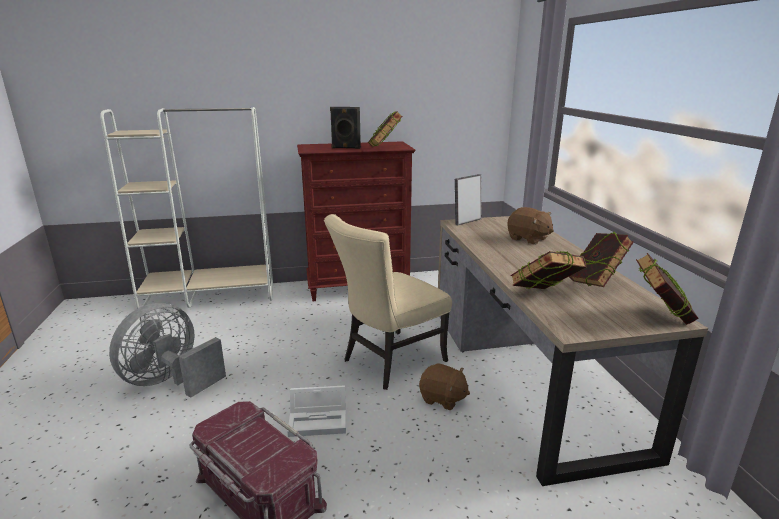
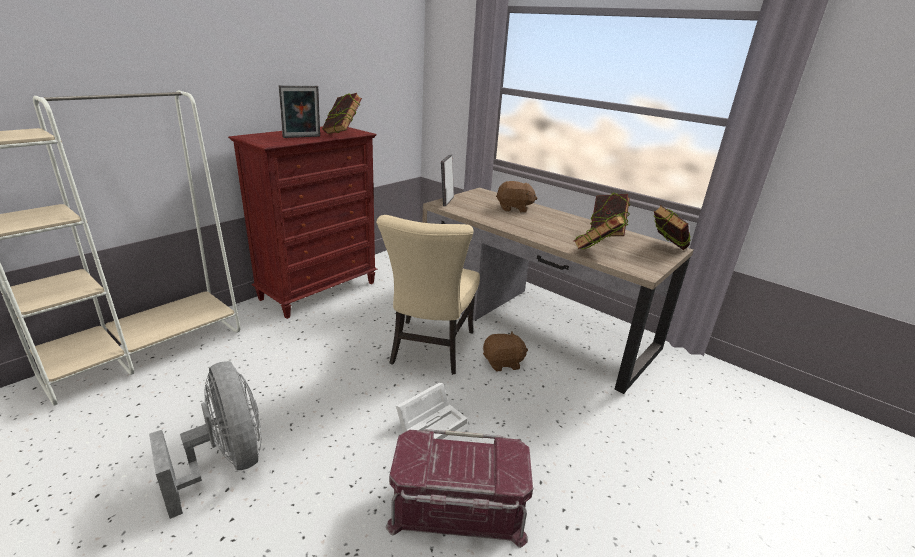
camera: 40 degrees left, 5 degrees up
grey fan [109,303,226,398] -> grey fan turned 150 degrees clockwise [149,361,261,519]
black speaker [330,107,361,149] -> picture frame [279,85,320,138]

